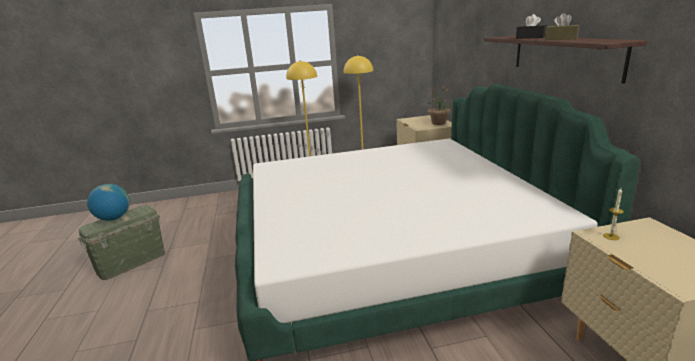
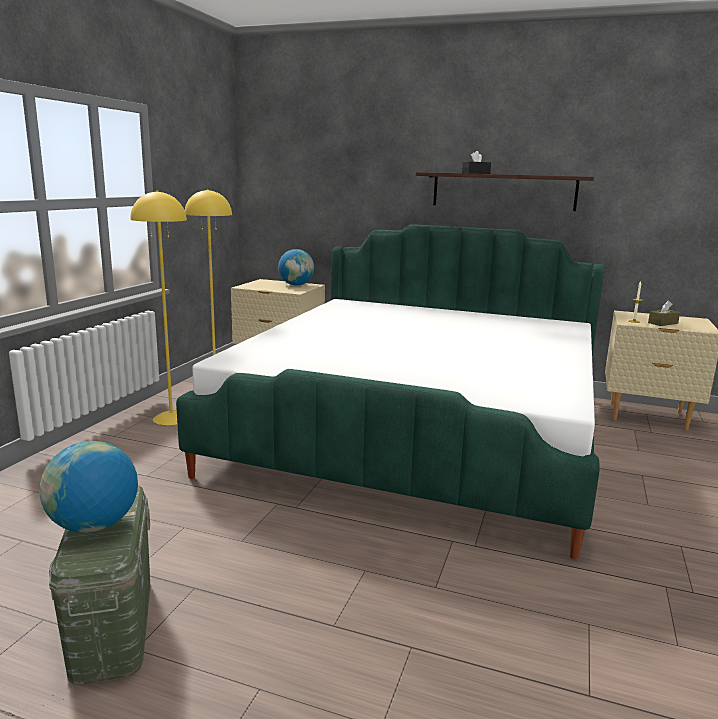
camera: 60 degrees left, 5 degrees down
potted plant [427,87,453,125] -> globe [278,249,315,286]
brown tissue box [545,13,579,40] -> brown tissue box moved to [648,301,680,326]

